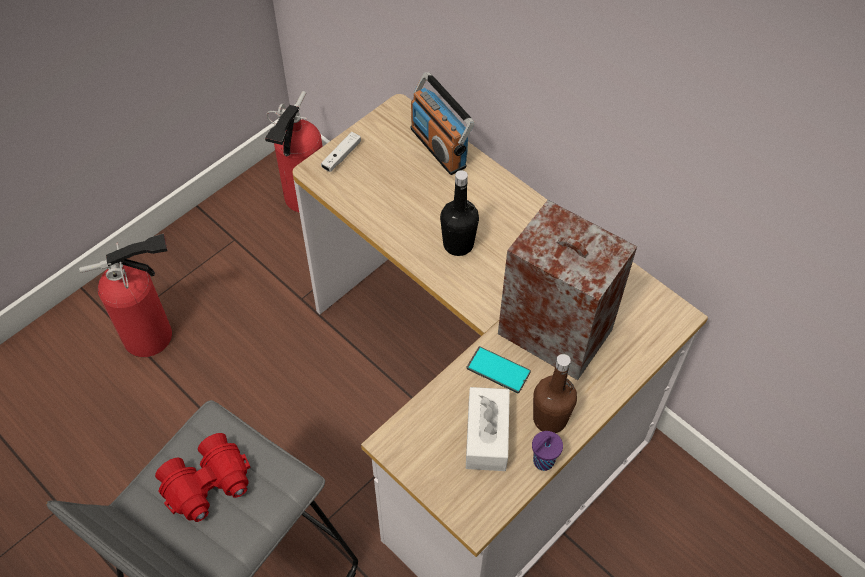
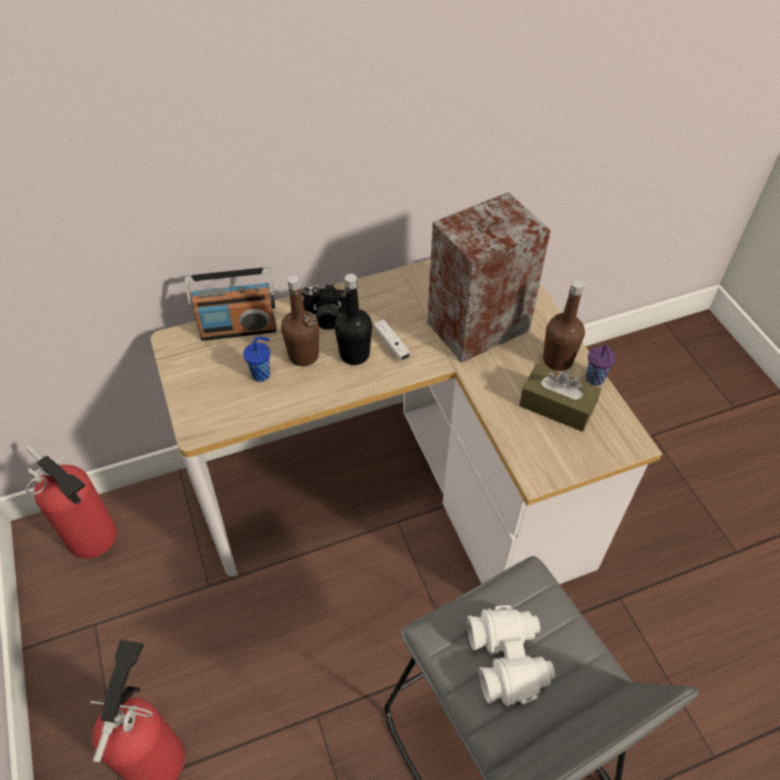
camera: 65 degrees left, 5 degrees down
red binoculars [155,433,251,522] -> white binoculars [467,605,555,707]
white game controller [321,132,361,172] -> white game controller moved to [374,319,411,361]
white tissue box [466,387,510,471] -> brown tissue box [519,364,601,432]
phone [467,346,531,393] -> none
none -> blue cup [243,337,270,382]
none -> brown bottle [281,275,319,366]
none -> camera [301,284,346,330]

